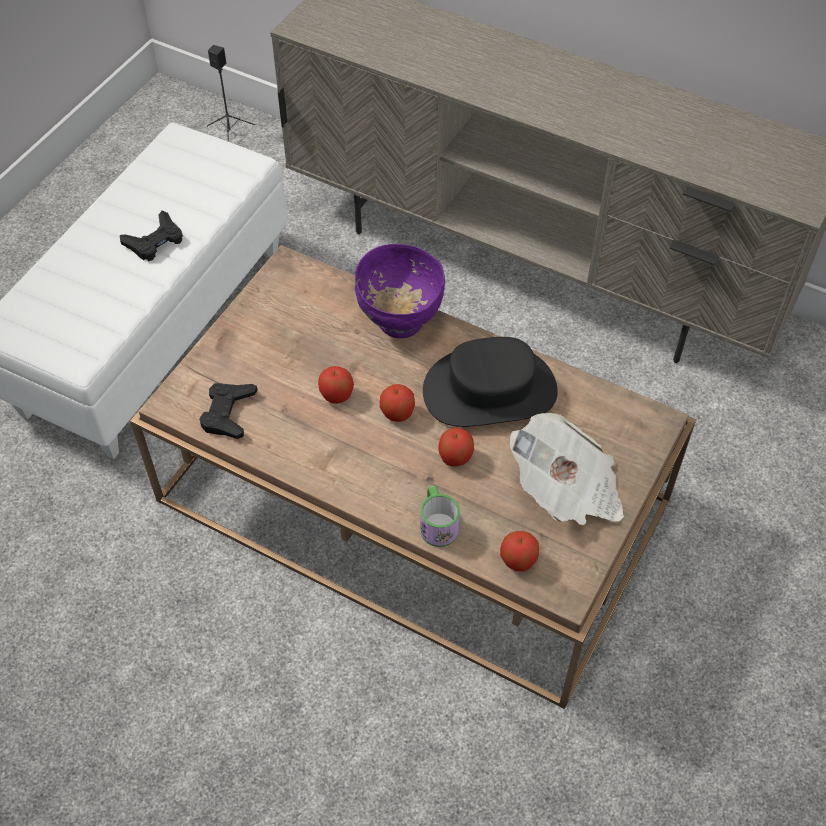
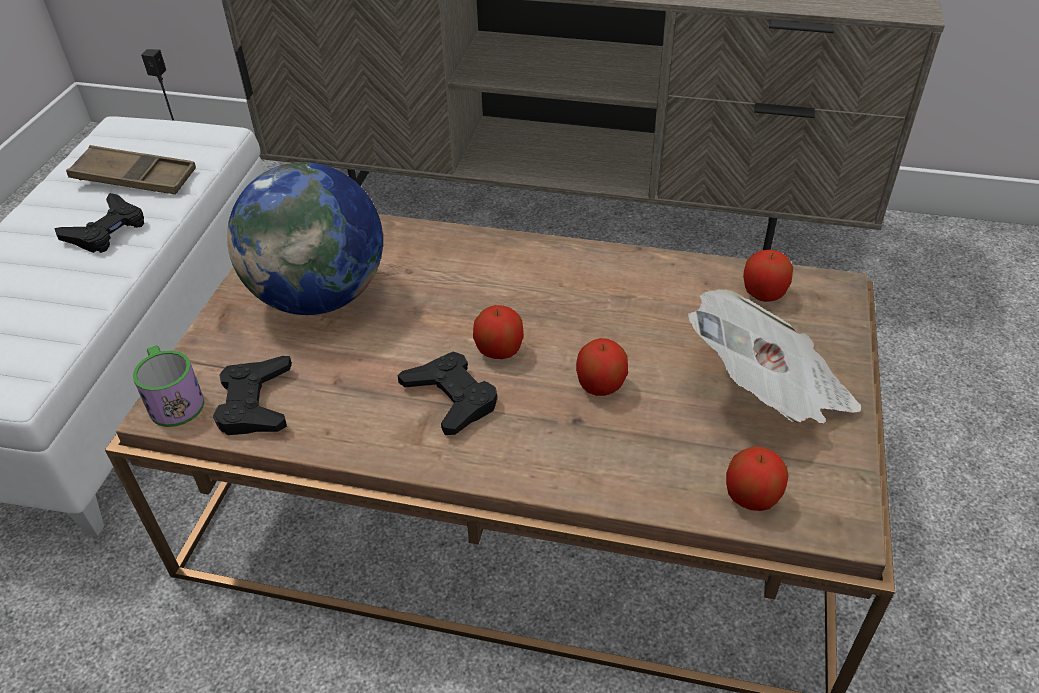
camera: 15 degrees left, 10 degrees down
apple [318,366,354,404] -> apple moved to [743,250,793,302]
purple bowl [355,244,445,338] -> none
mug [420,486,460,547] -> mug moved to [133,345,204,427]
black hat [423,337,558,427] -> none
none -> brown tray [66,145,196,195]
none -> globe [227,162,383,315]
none -> black game controller [397,351,497,435]

